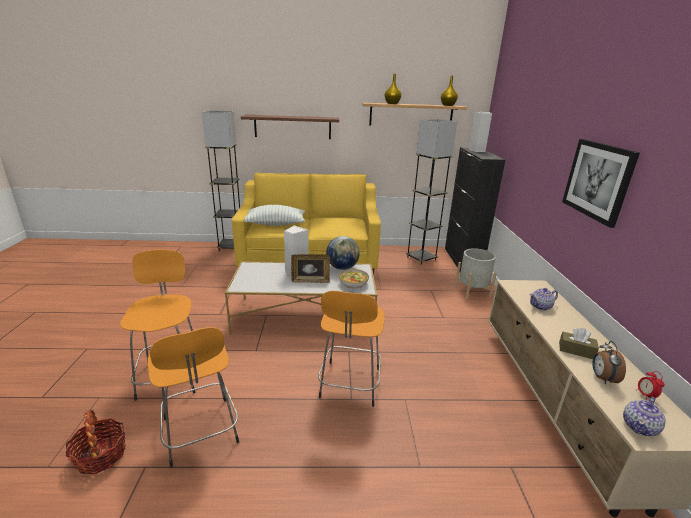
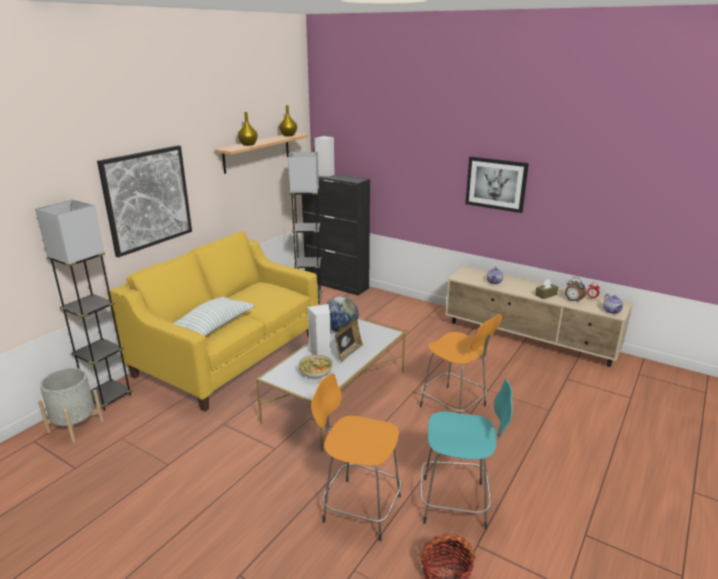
camera: 55 degrees left, 0 degrees up
orange stool [147,327,239,468] -> turquoise stool [421,379,513,530]
brown shelf [241,115,339,139] -> picture [97,145,192,257]
bowl [339,269,369,289] -> bowl moved to [298,355,332,379]
grey planter [455,249,497,299] -> grey planter moved to [38,368,104,443]

